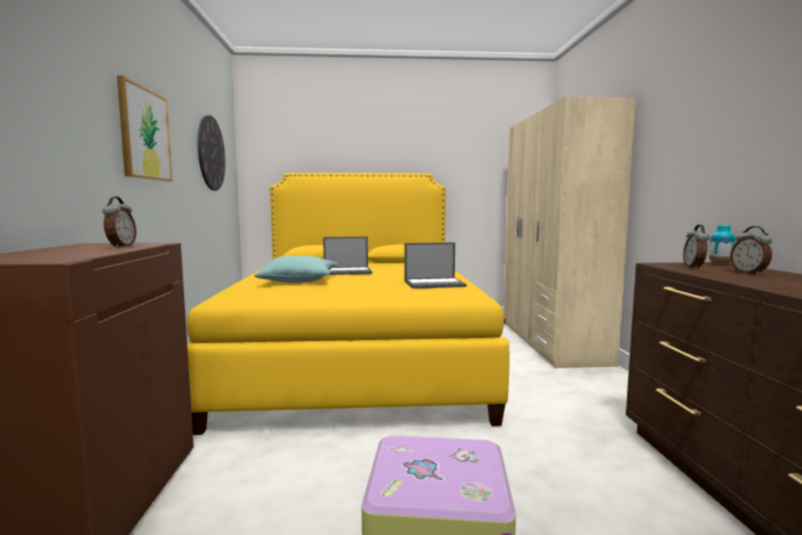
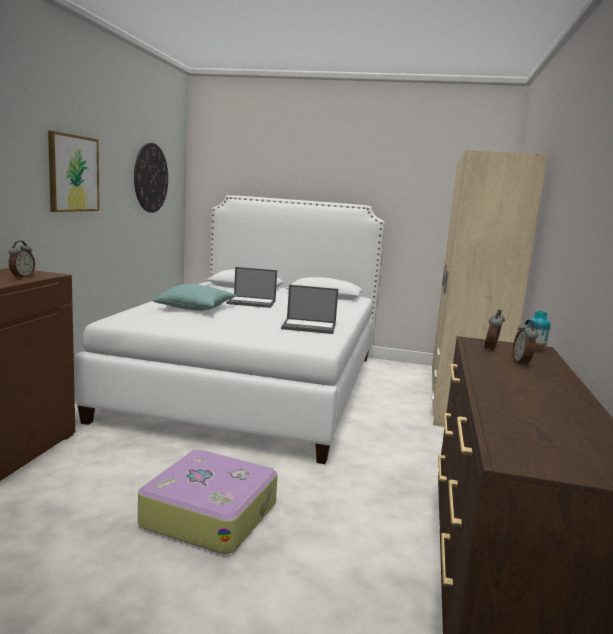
camera: 15 degrees right, 5 degrees up
yellow bed [187,173,509,435] -> white bed [74,195,385,464]

